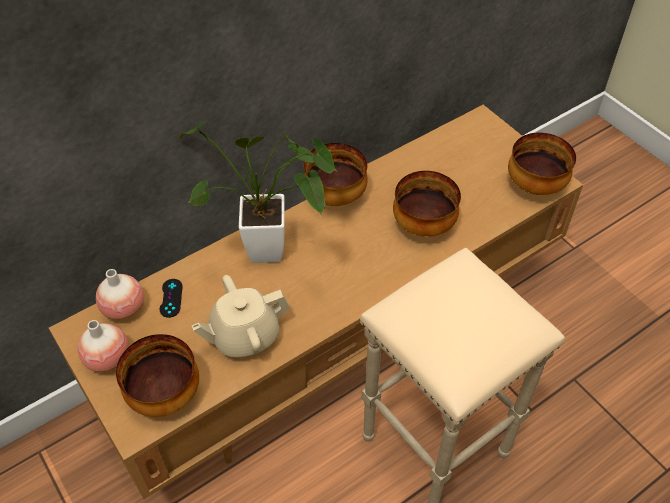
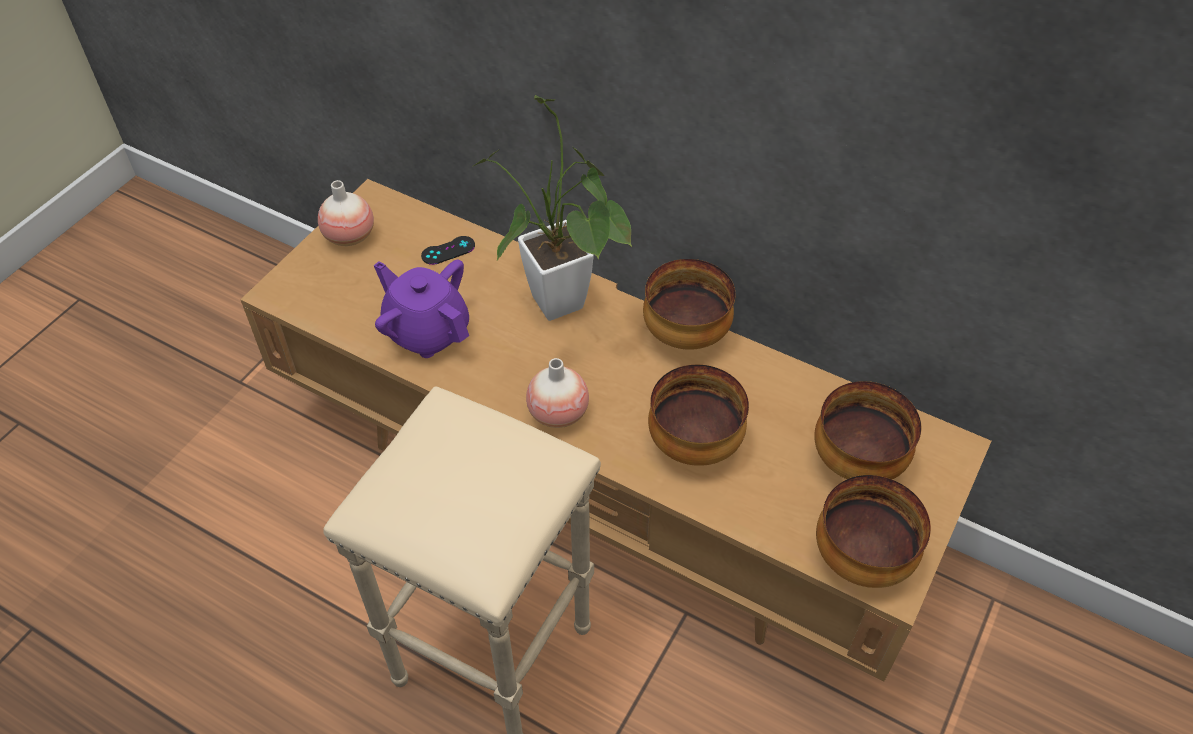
camera: 65 degrees right, 0 degrees up
vase [96,269,144,320] -> vase moved to [526,358,589,428]
bowl [116,334,199,417] -> bowl moved to [814,381,921,480]
beige teapot [192,275,290,359] -> purple teapot [374,260,469,358]

